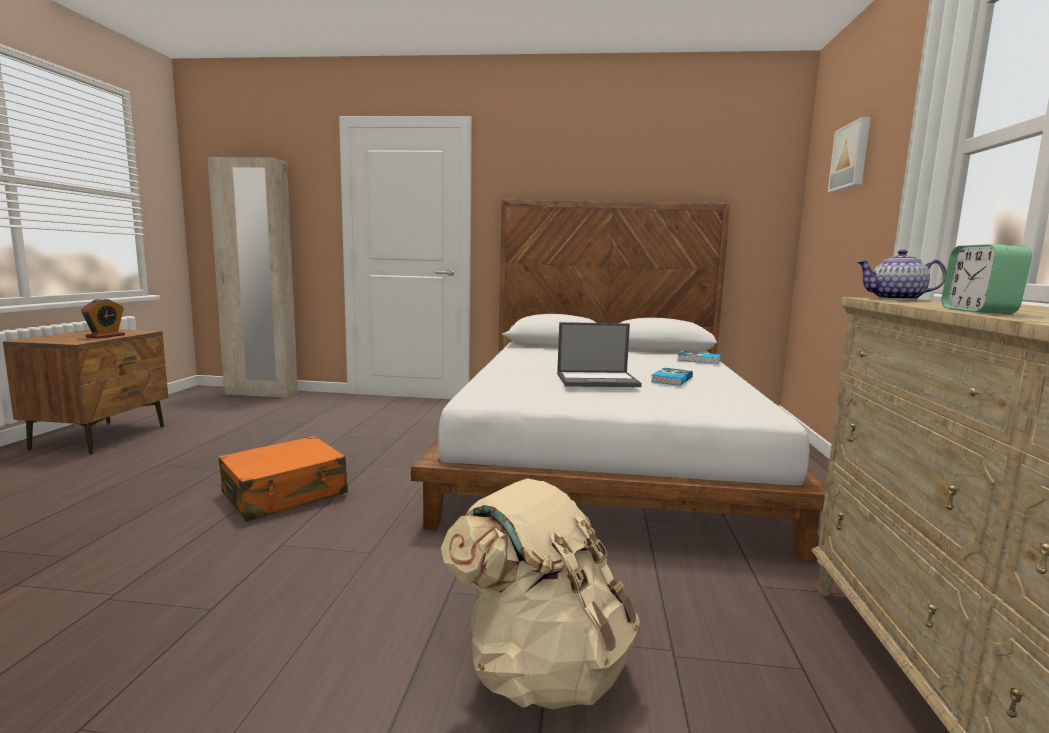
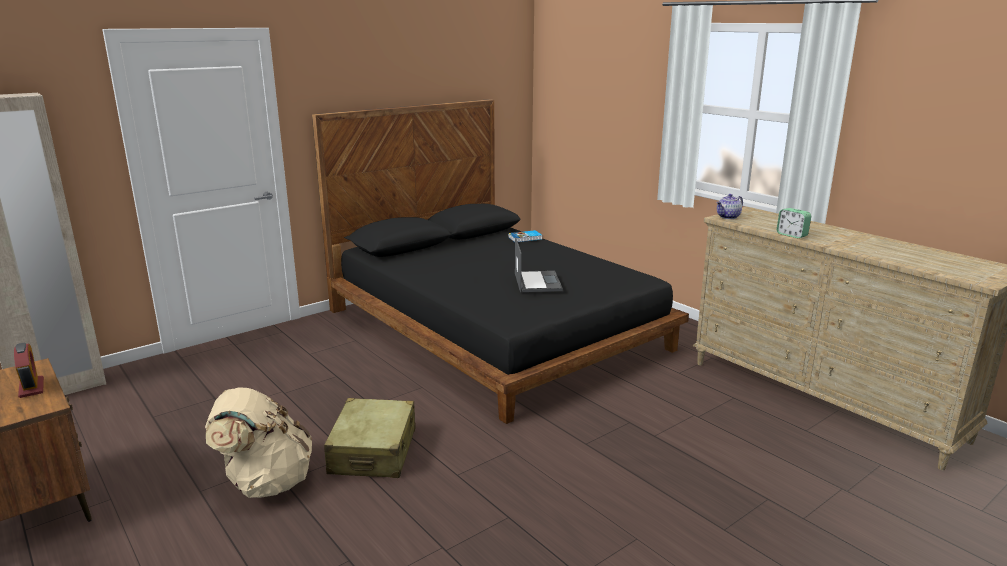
camera: 45 degrees left, 10 degrees up
orange suitcase [218,436,348,521] -> beige suitcase [324,398,415,478]
white bed [411,200,826,560] -> black bed [312,99,689,424]
beige backpack [441,478,640,709] -> beige backpack moved to [205,387,312,498]
laptop [557,322,642,387] -> laptop turned 45 degrees counterclockwise [515,237,563,292]
book [651,368,693,386] -> none
picture [828,117,870,192] -> none

